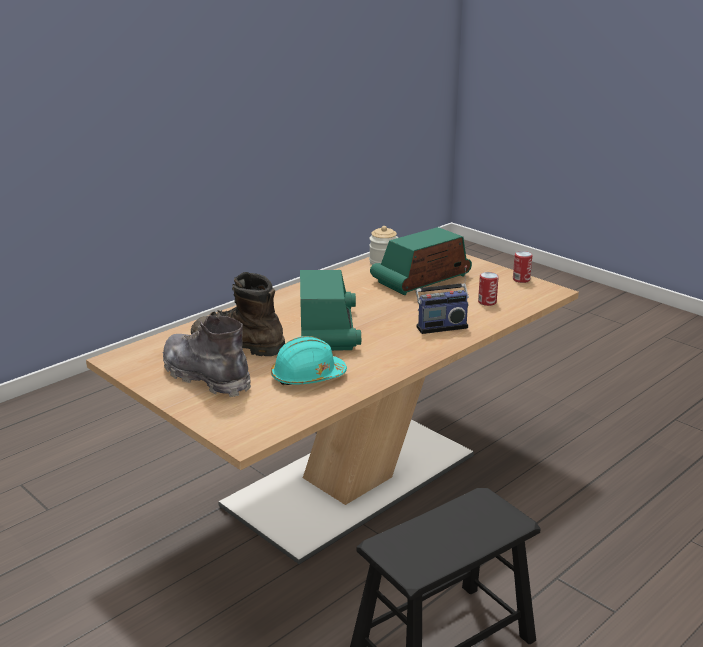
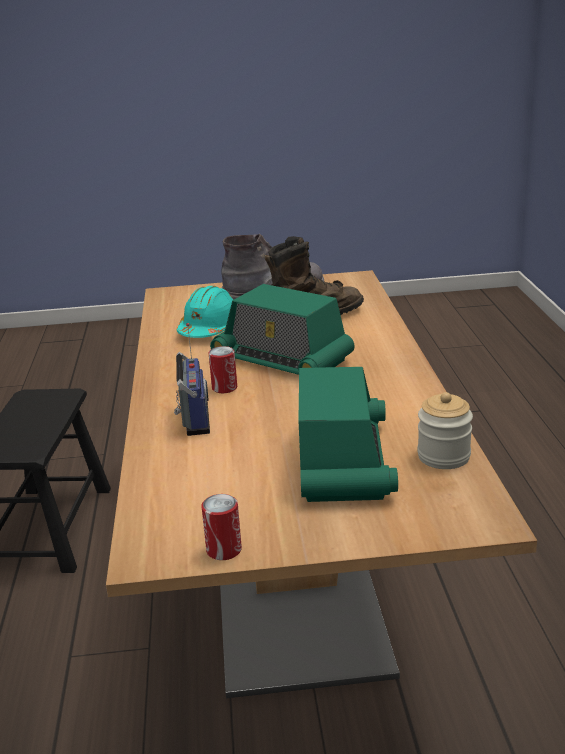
camera: 130 degrees right, 0 degrees up
radio [416,266,469,334] -> radio turned 150 degrees clockwise [174,323,210,436]
can [478,272,499,306] -> can moved to [209,346,237,393]

